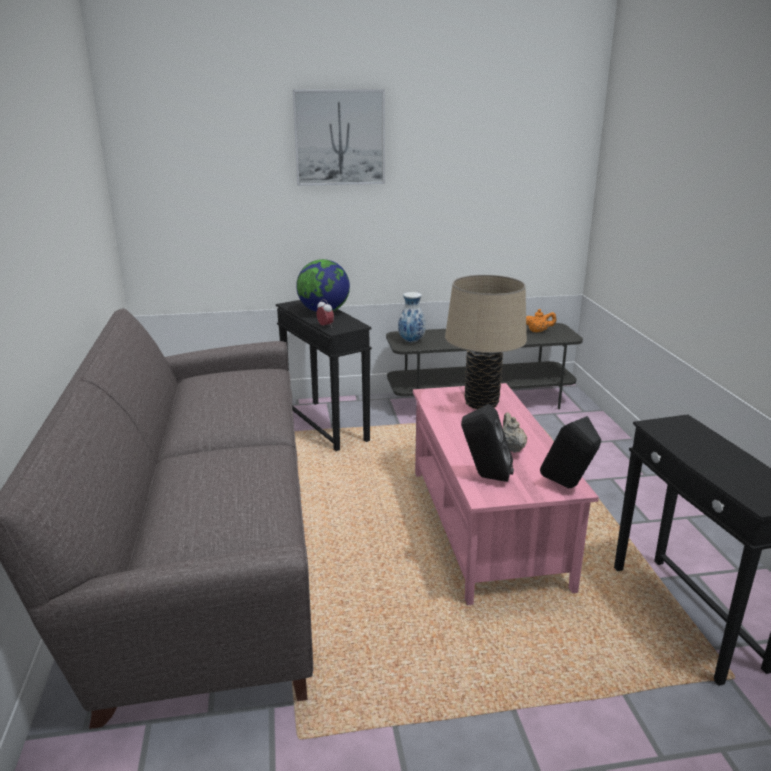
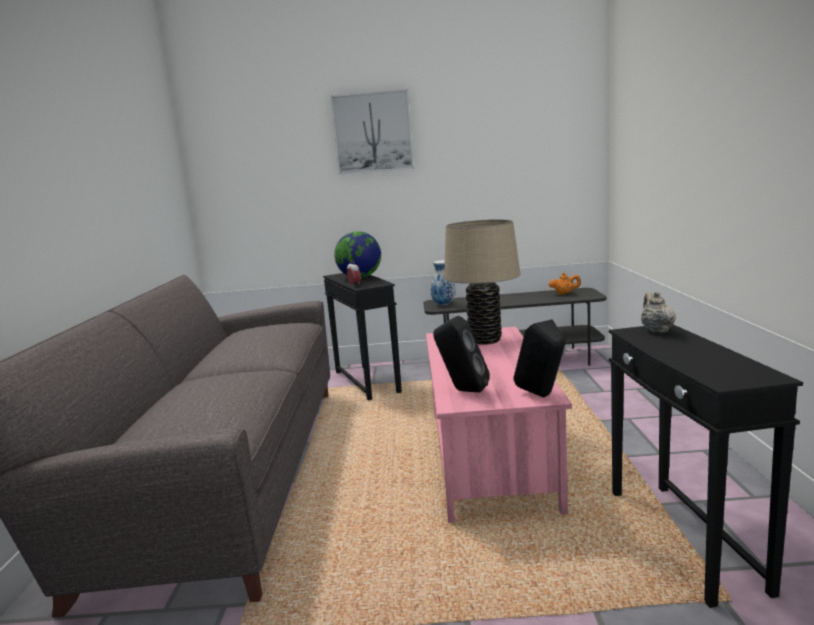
camera: 10 degrees right, 10 degrees down
beige teapot [503,412,527,453] -> beige teapot moved to [641,291,676,333]

